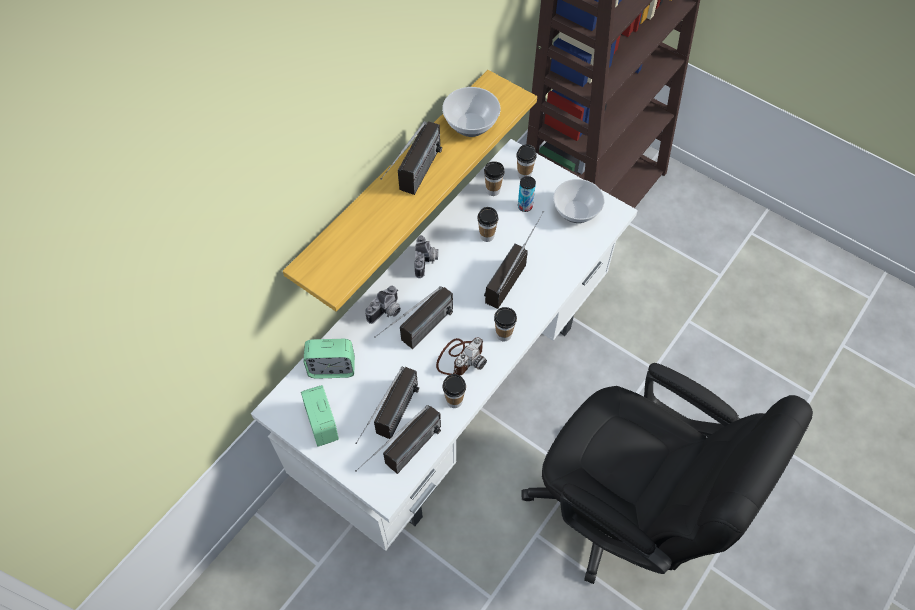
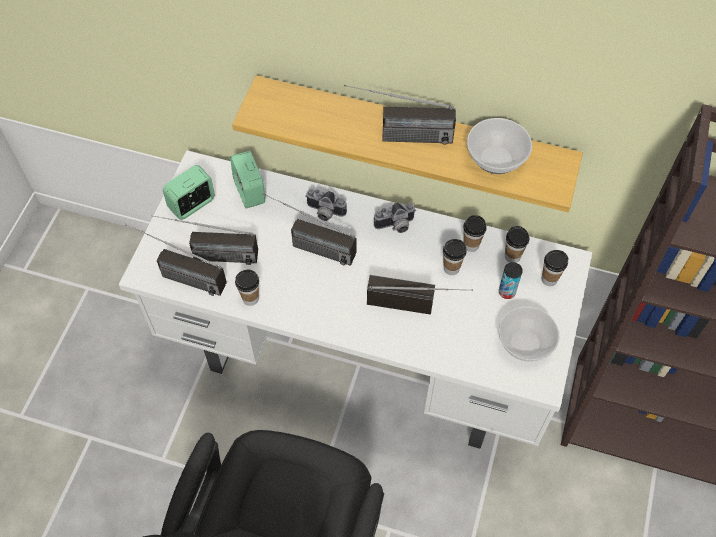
camera: 70 degrees right, 0 degrees up
camera [436,338,487,376] -> none
cup [494,307,517,341] -> cup moved to [463,215,487,252]

